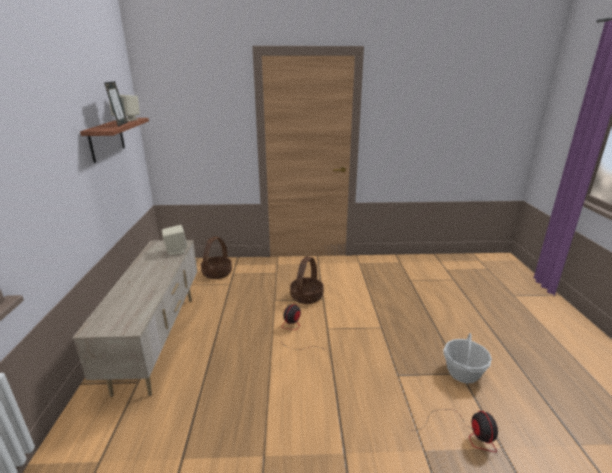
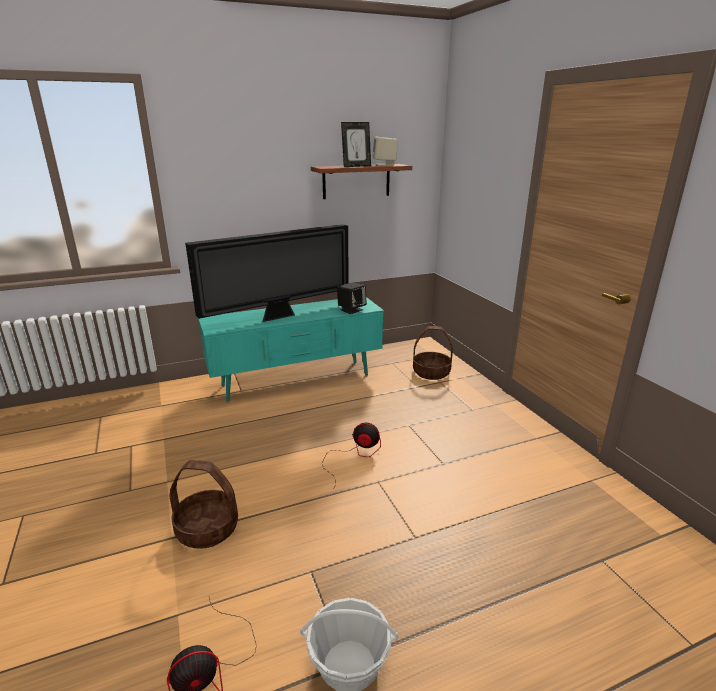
camera: 70 degrees right, 0 degrees up
beige tv stand [72,240,197,397] -> turquoise tv stand [198,297,384,402]
beige speaker [162,225,187,256] -> black speaker [337,283,367,314]
basket [290,256,324,304] -> basket moved to [169,460,238,549]
none -> television [185,224,349,322]

